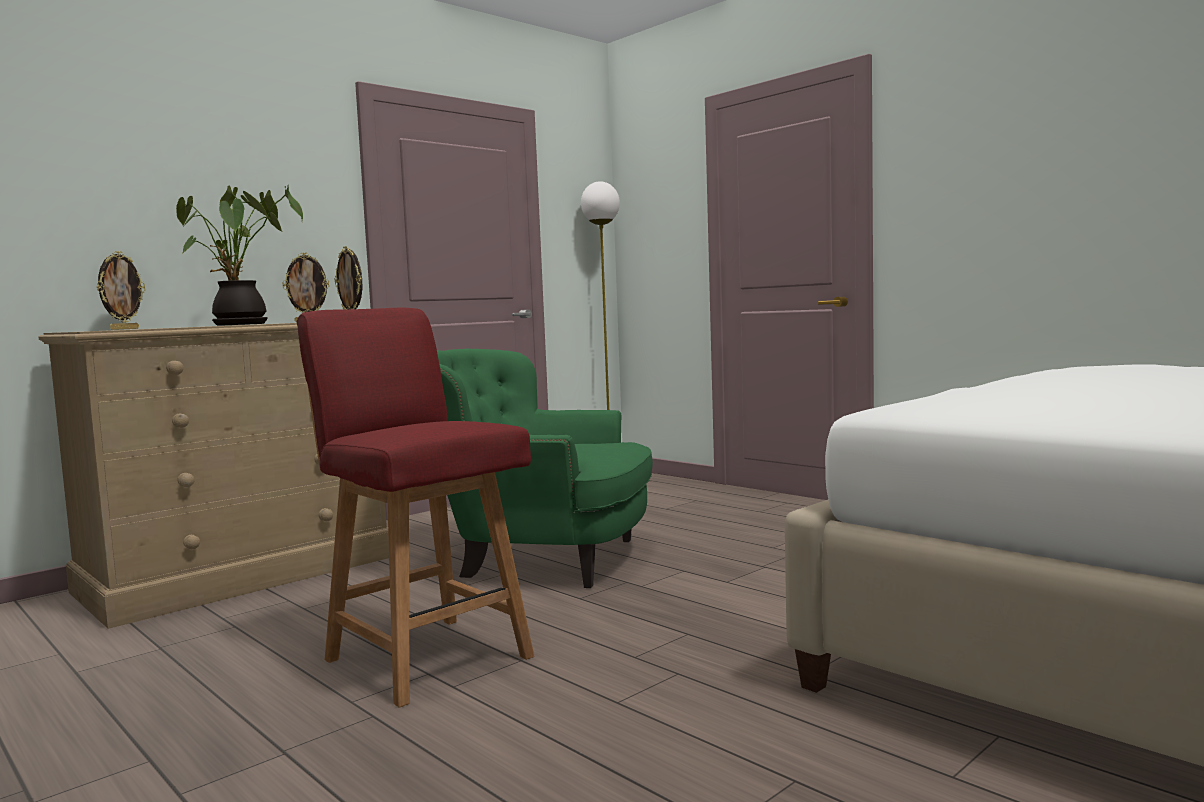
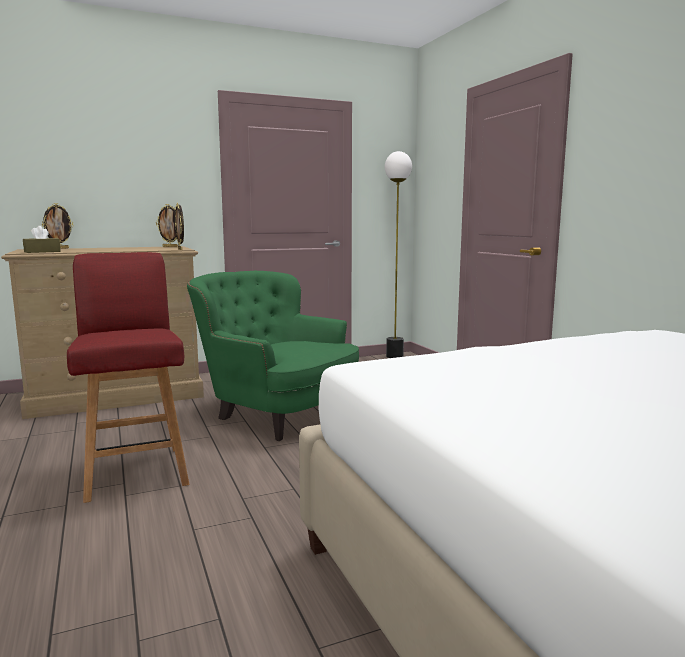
camera: 20 degrees right, 5 degrees up
potted plant [176,186,303,326] -> none
none -> brown tissue box [23,226,61,253]

